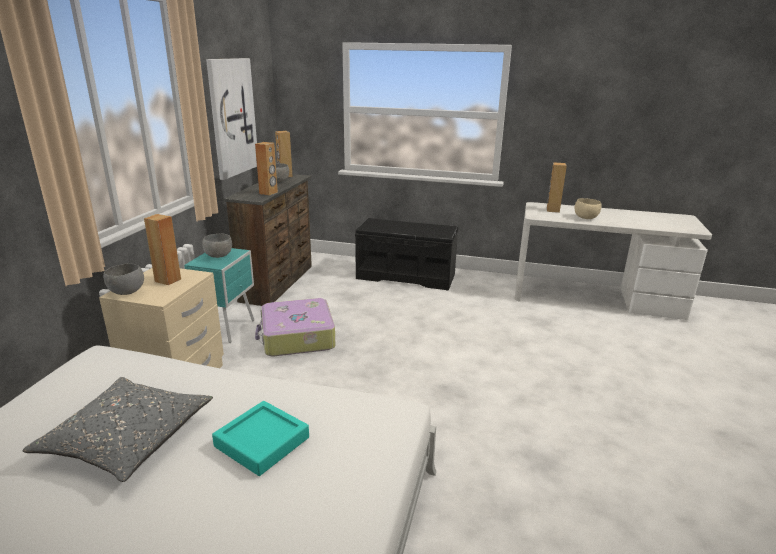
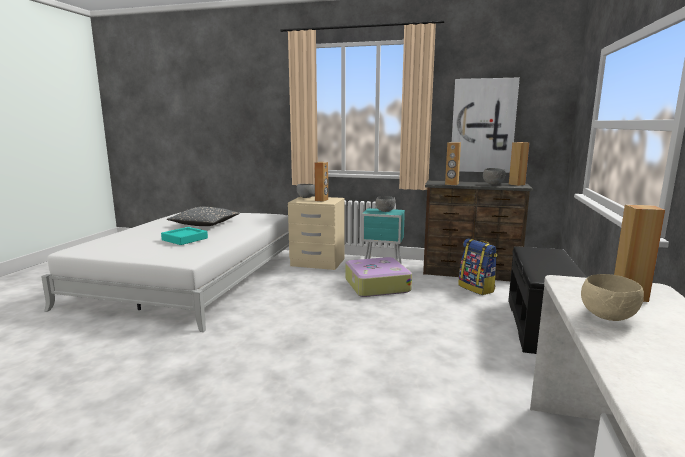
camera: 90 degrees right, 10 degrees down
none -> backpack [458,239,497,295]

